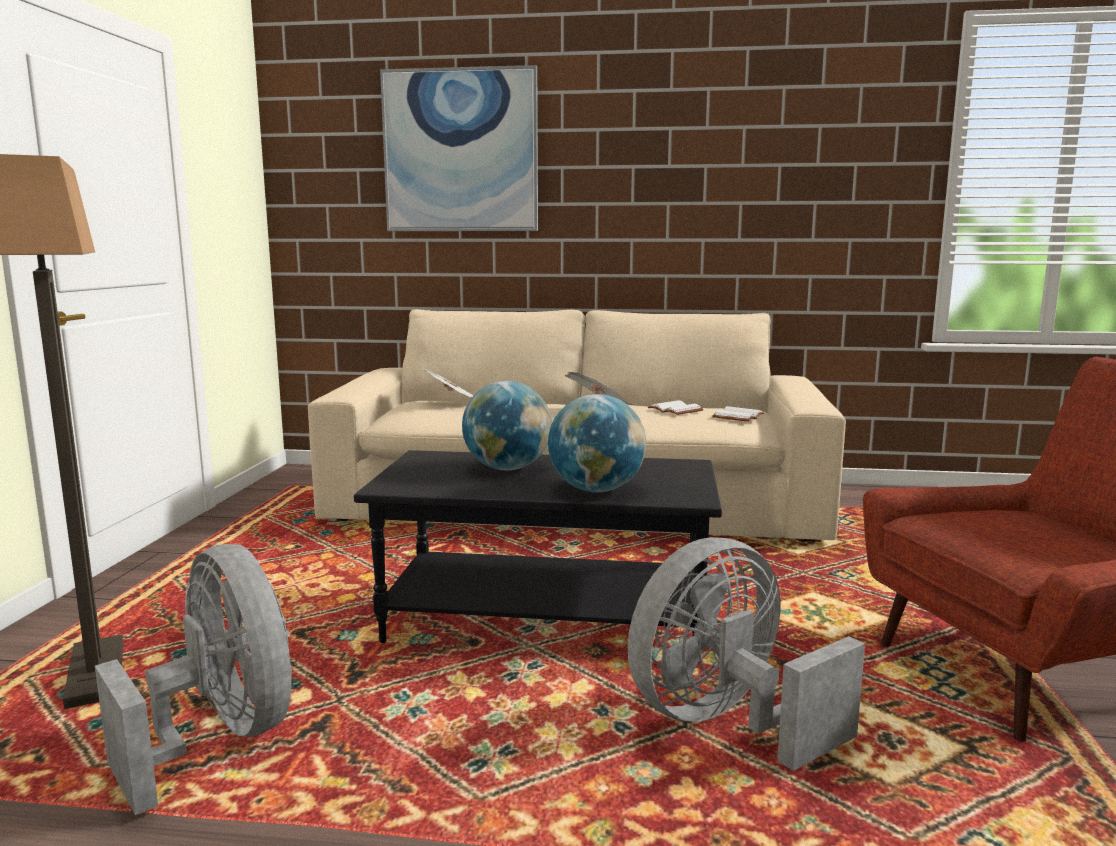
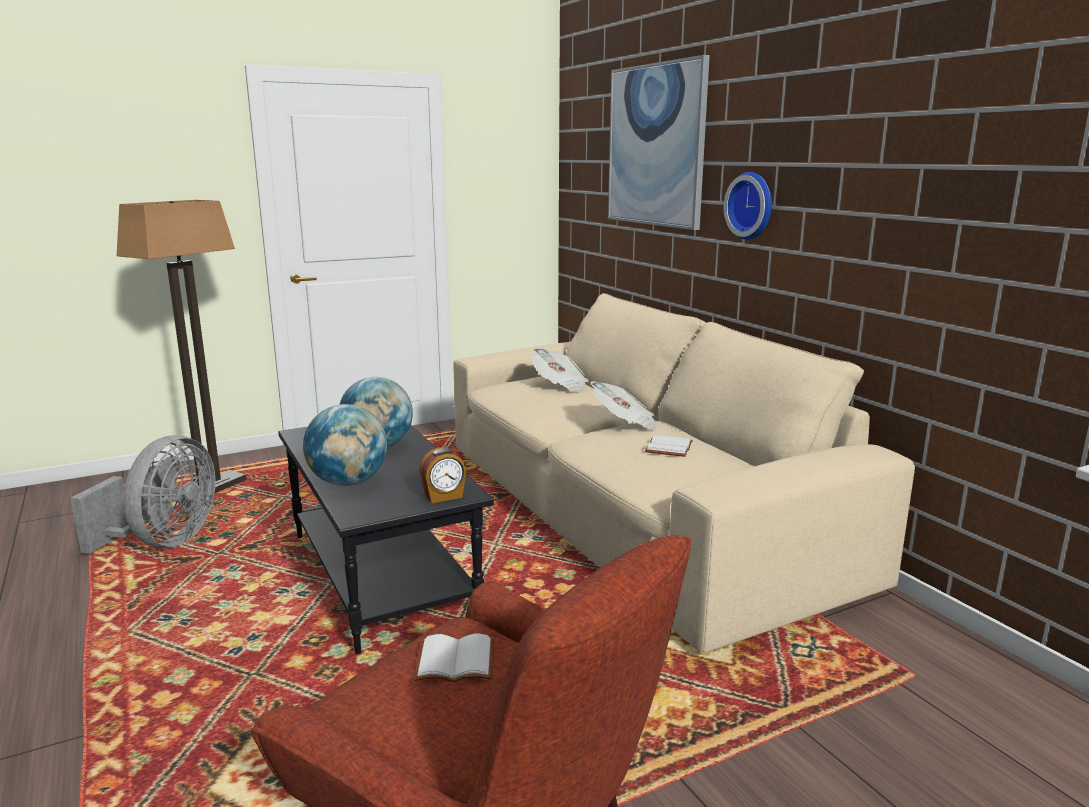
camera: 55 degrees right, 5 degrees up
grey fan [628,537,865,771] -> none
white book [712,406,764,422] -> white book moved to [413,634,494,682]
none -> alarm clock [419,447,466,503]
none -> wall clock [724,172,772,240]

